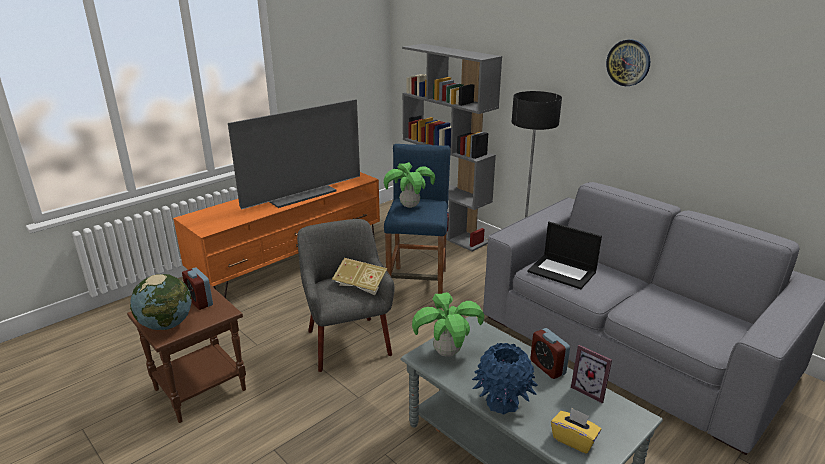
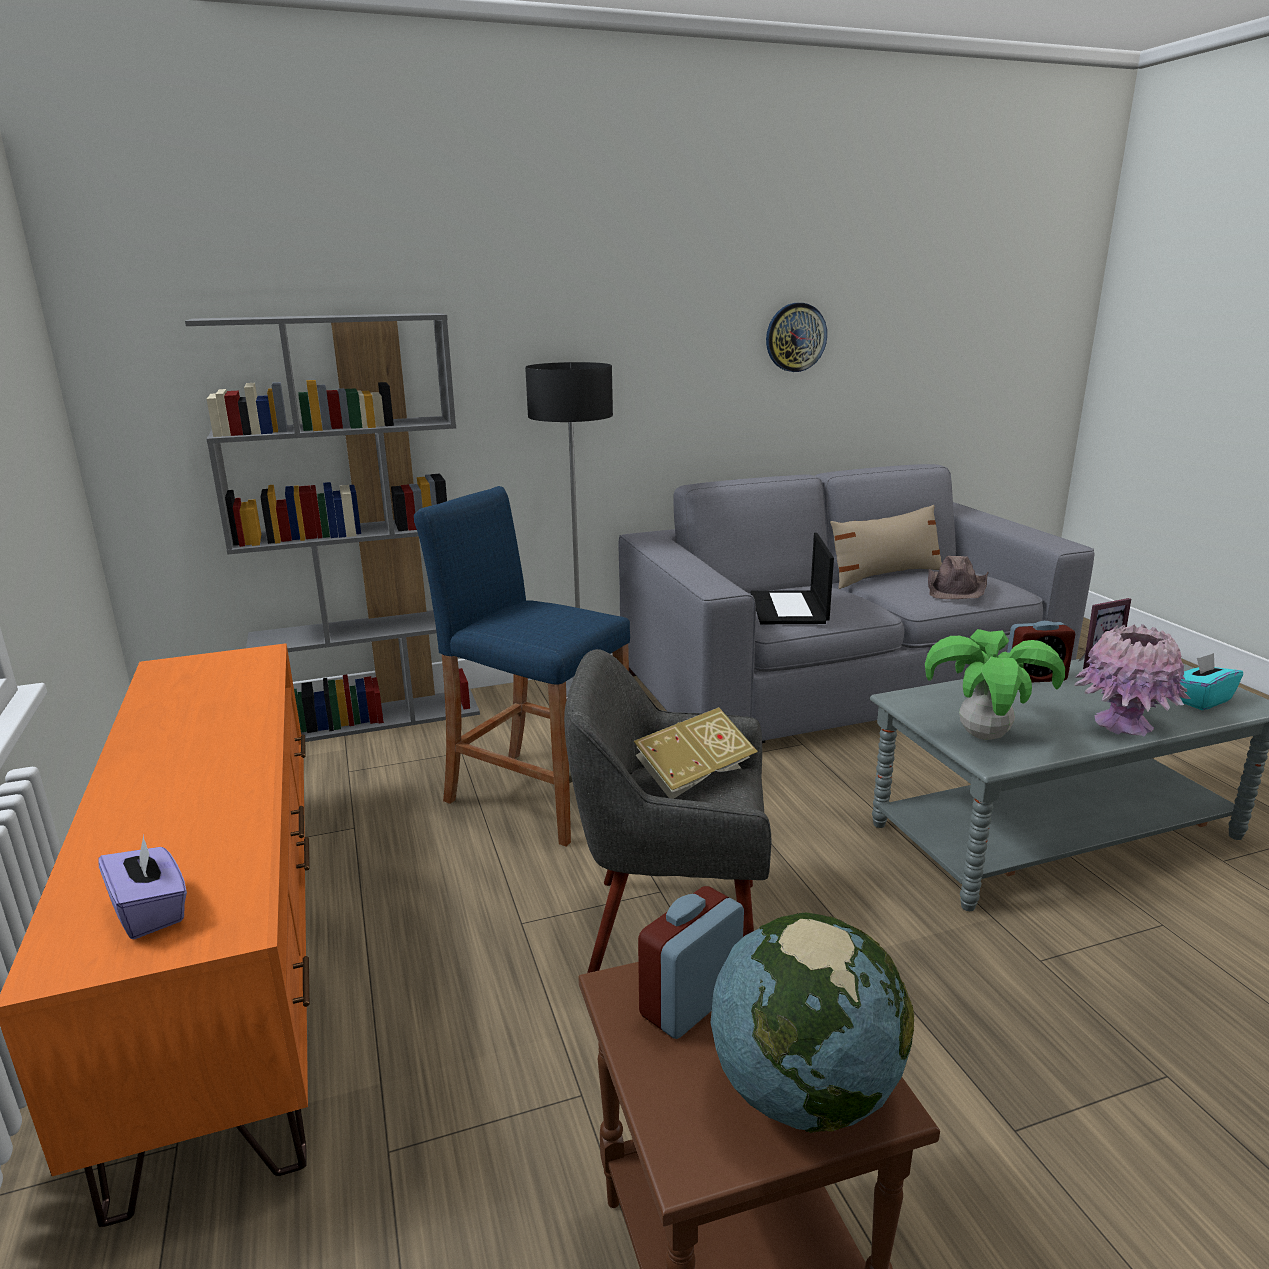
camera: 65 degrees left, 5 degrees down
alarm clock [182,267,213,310] -> alarm clock turned 150 degrees clockwise [638,886,744,1039]
television [228,99,360,210] -> none
potted plant [384,162,435,208] -> none
blue vase [472,343,537,414] -> pink vase [1074,624,1191,736]
laptop [527,222,602,289] -> laptop turned 120 degrees clockwise [750,533,834,624]
yellow tissue box [551,407,601,454] -> turquoise tissue box [1180,653,1243,710]
wall clock [606,39,650,86] -> wall clock moved to [766,303,827,372]
none -> purple tissue box [98,835,187,939]
none -> beige pillow [830,505,942,589]
none -> brown hat [928,556,988,599]

